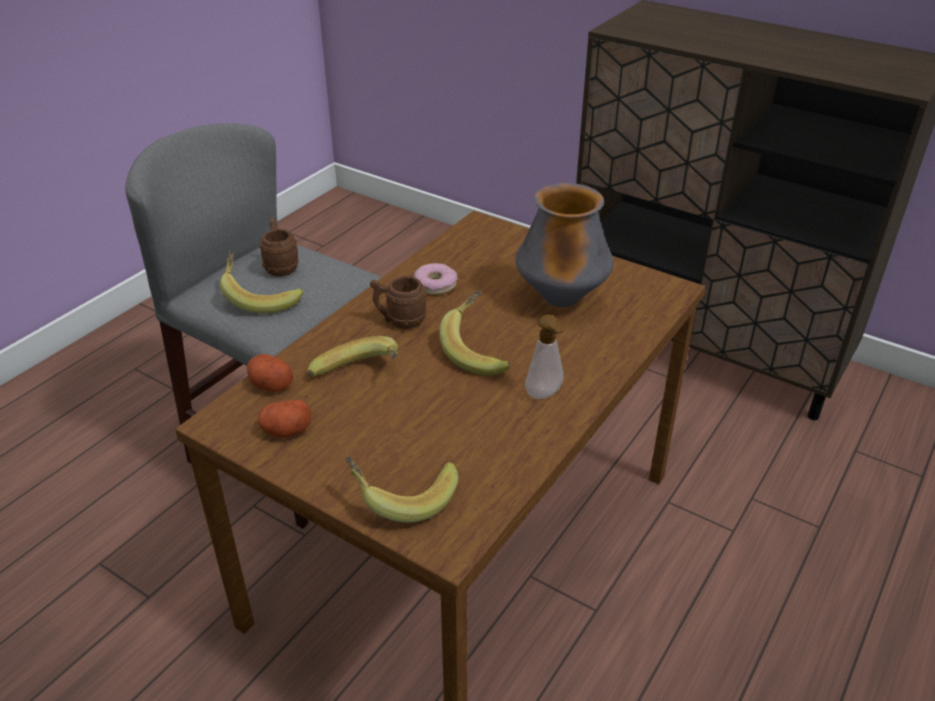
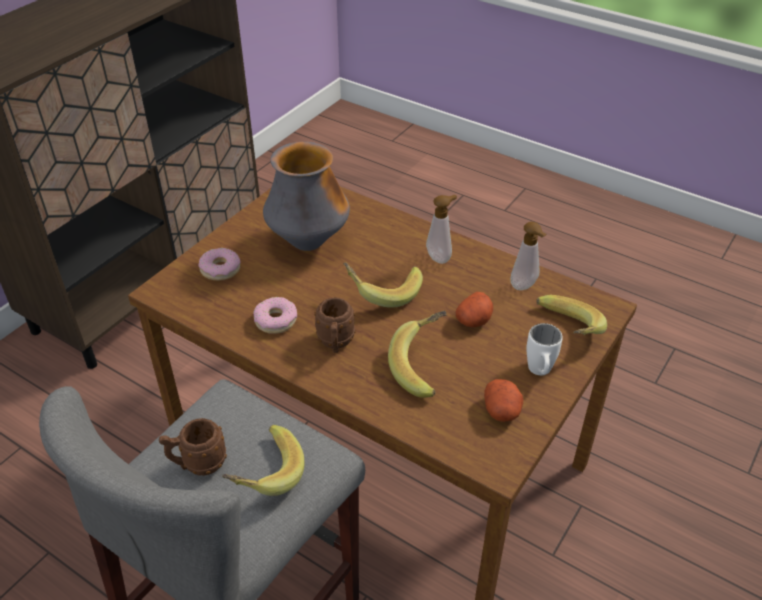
camera: 90 degrees left, 5 degrees up
potato [247,354,293,392] -> potato moved to [456,292,493,327]
none -> donut [199,248,241,281]
none -> soap dispenser [510,222,547,290]
none -> white mug [526,323,562,375]

